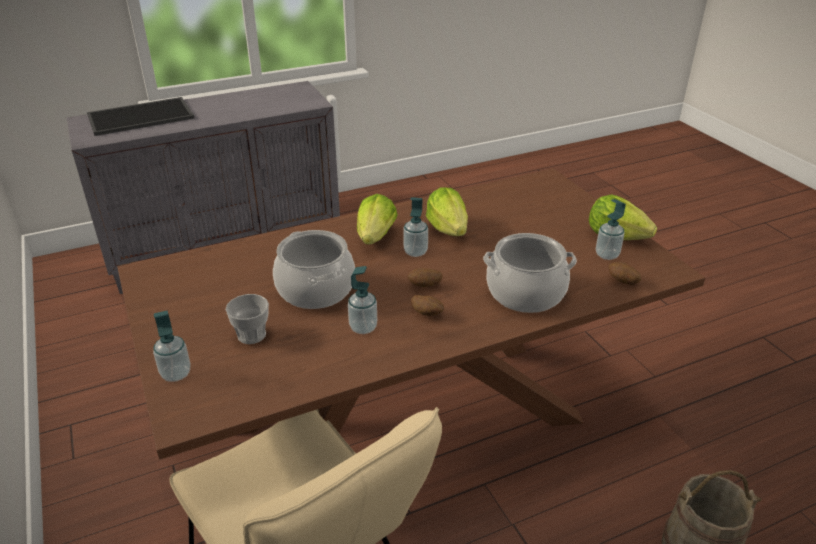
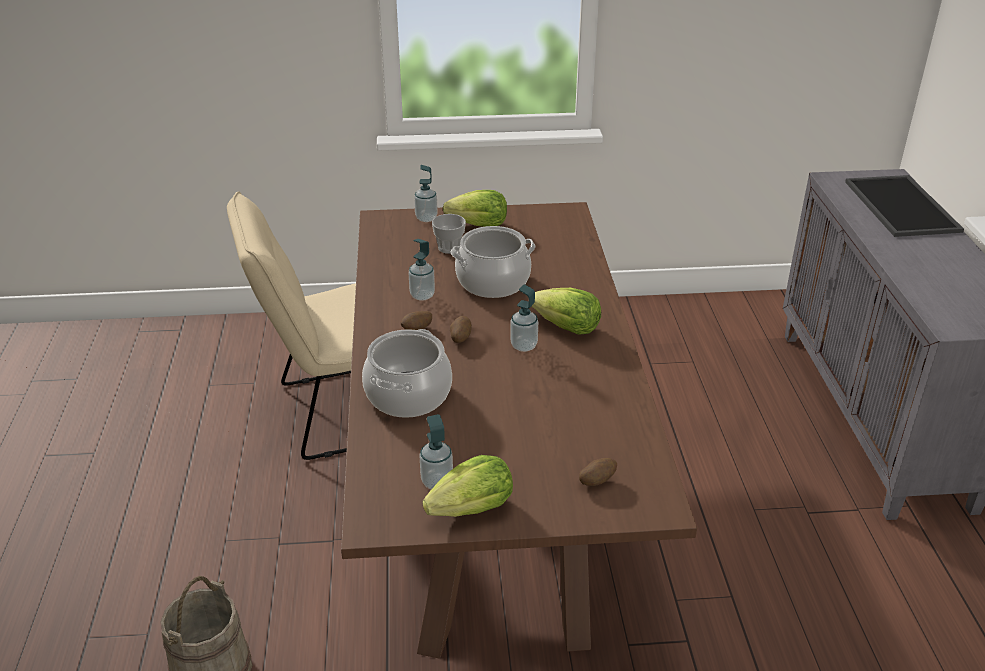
camera: 110 degrees right, 0 degrees up
lettuce [426,188,468,236] -> lettuce moved to [443,190,507,227]
potato [608,262,642,285] -> potato moved to [579,458,617,486]

